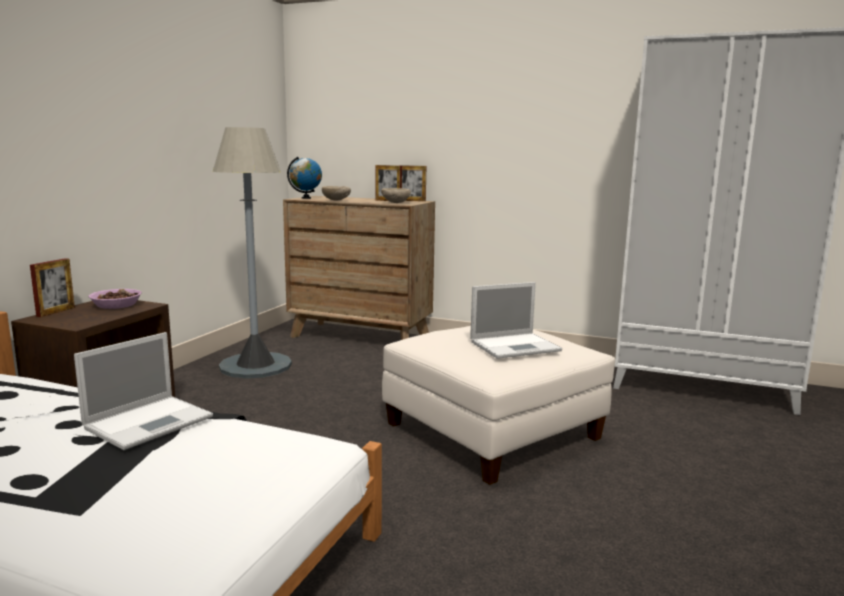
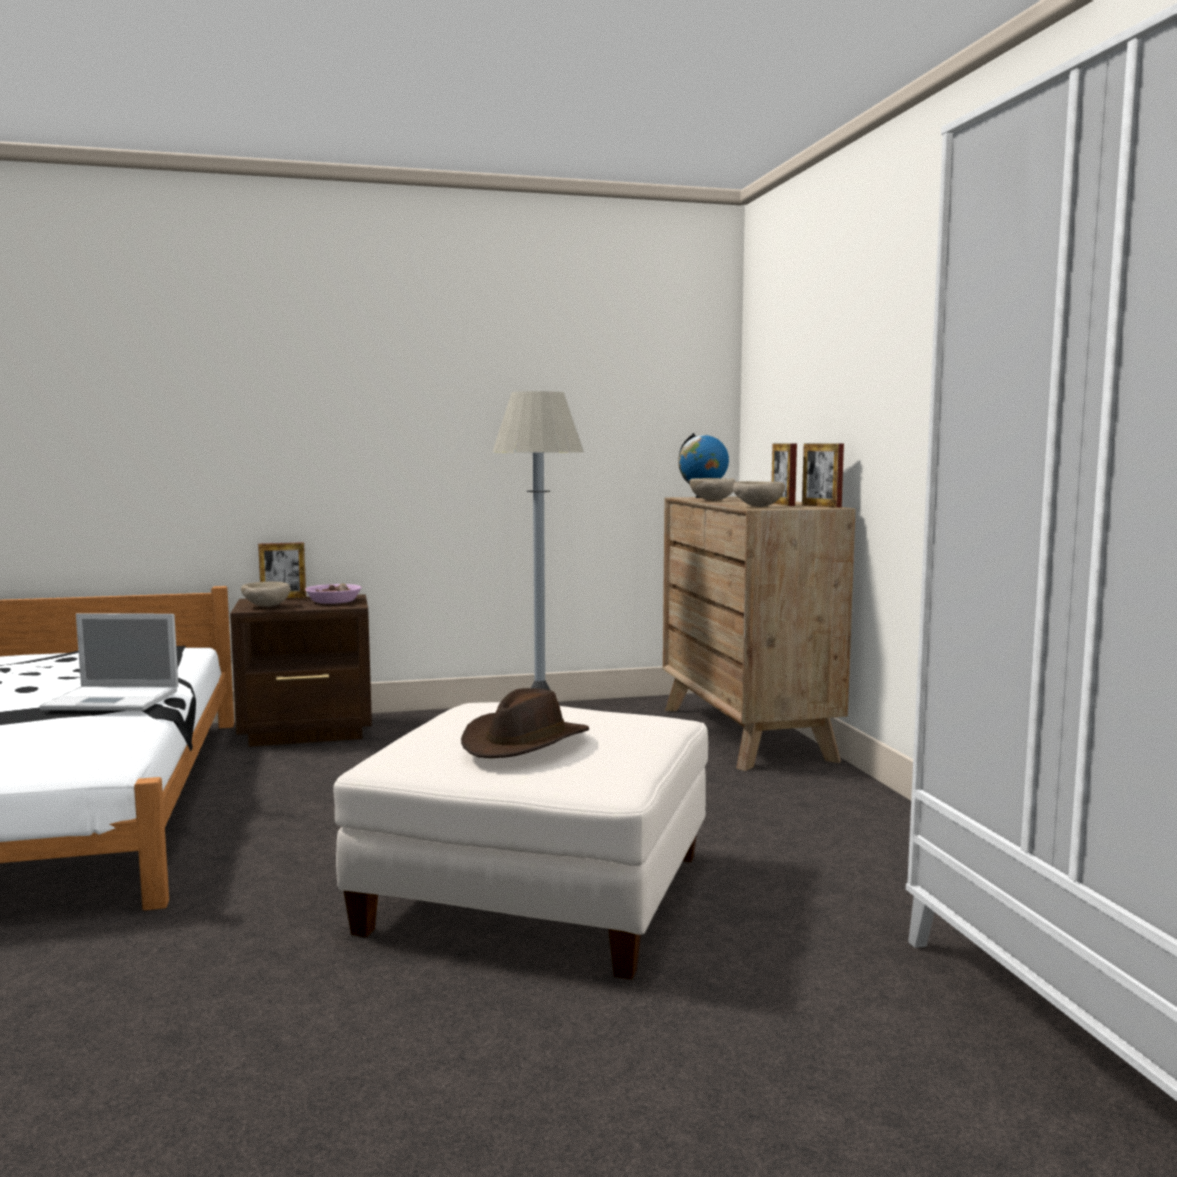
camera: 55 degrees right, 5 degrees down
laptop [470,282,562,359] -> brown hat [461,688,589,758]
none -> beige bowl [241,581,291,607]

